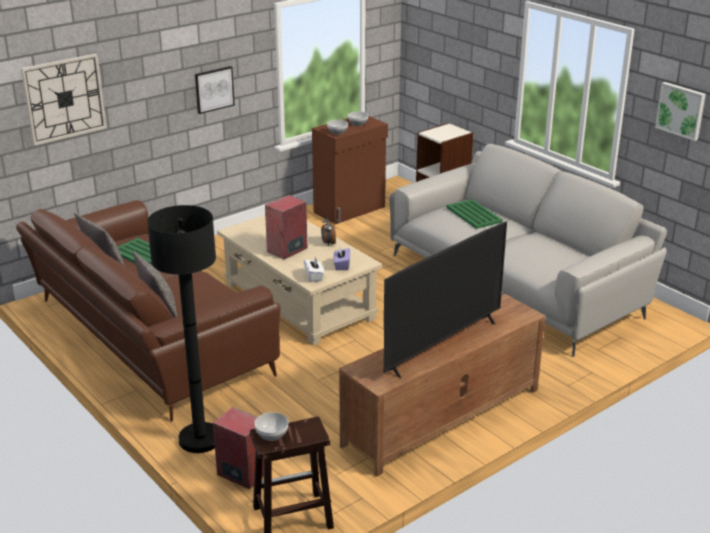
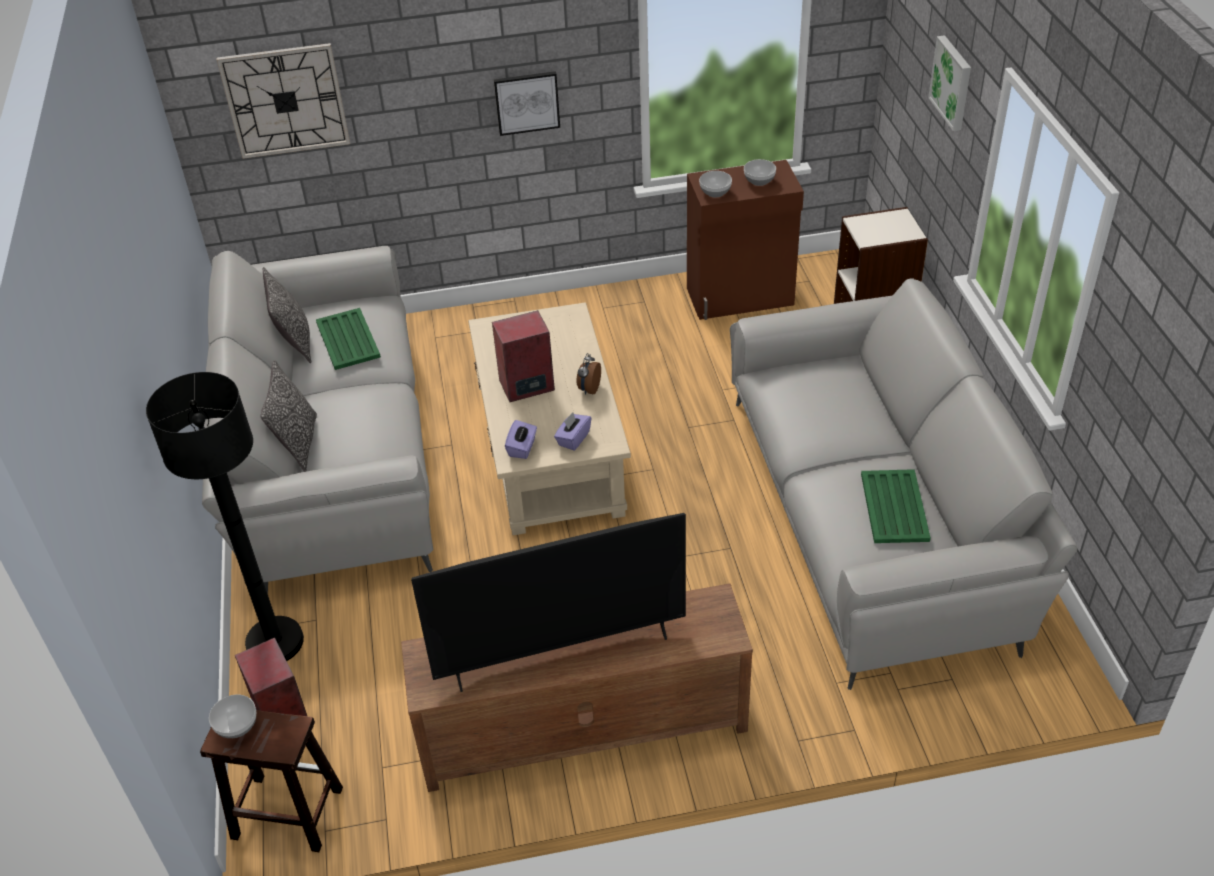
camera: 30 degrees right, 15 degrees up
brown sofa [16,200,281,422] -> grey sofa [202,246,433,594]
white tissue box [304,257,325,282] -> purple tissue box [505,420,537,459]
green tray [447,199,503,229] -> green tray moved to [861,469,931,543]
picture [655,82,706,141] -> picture moved to [928,35,971,131]

